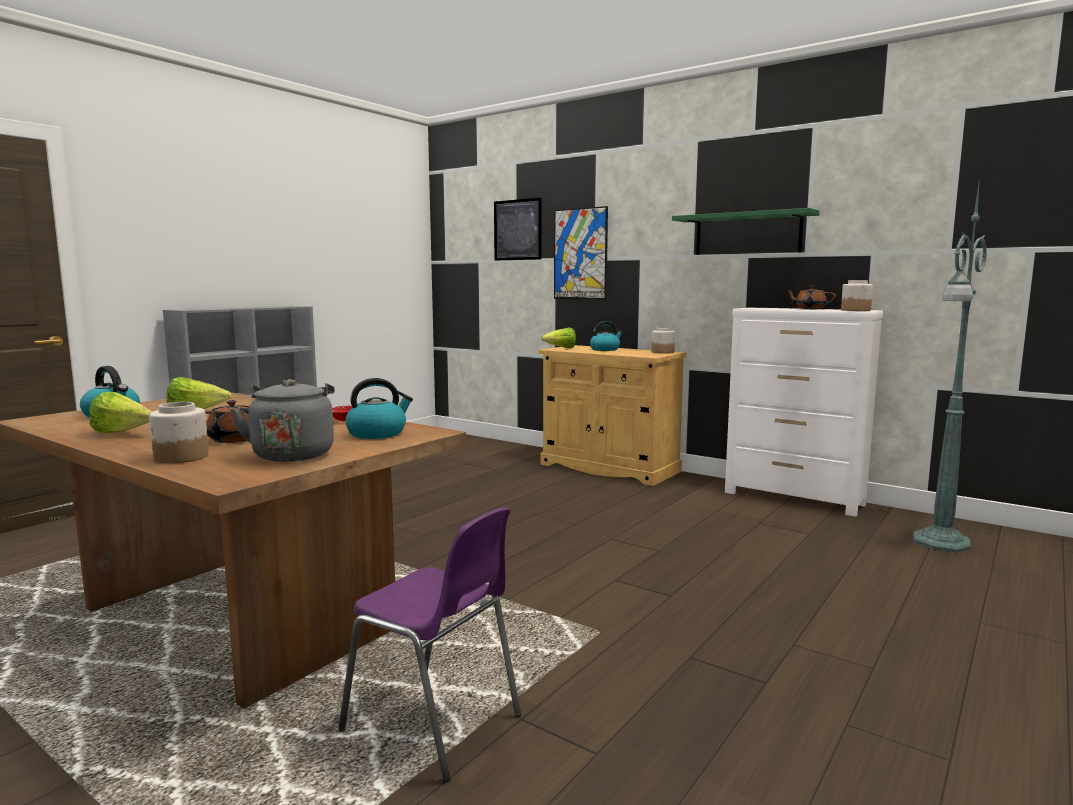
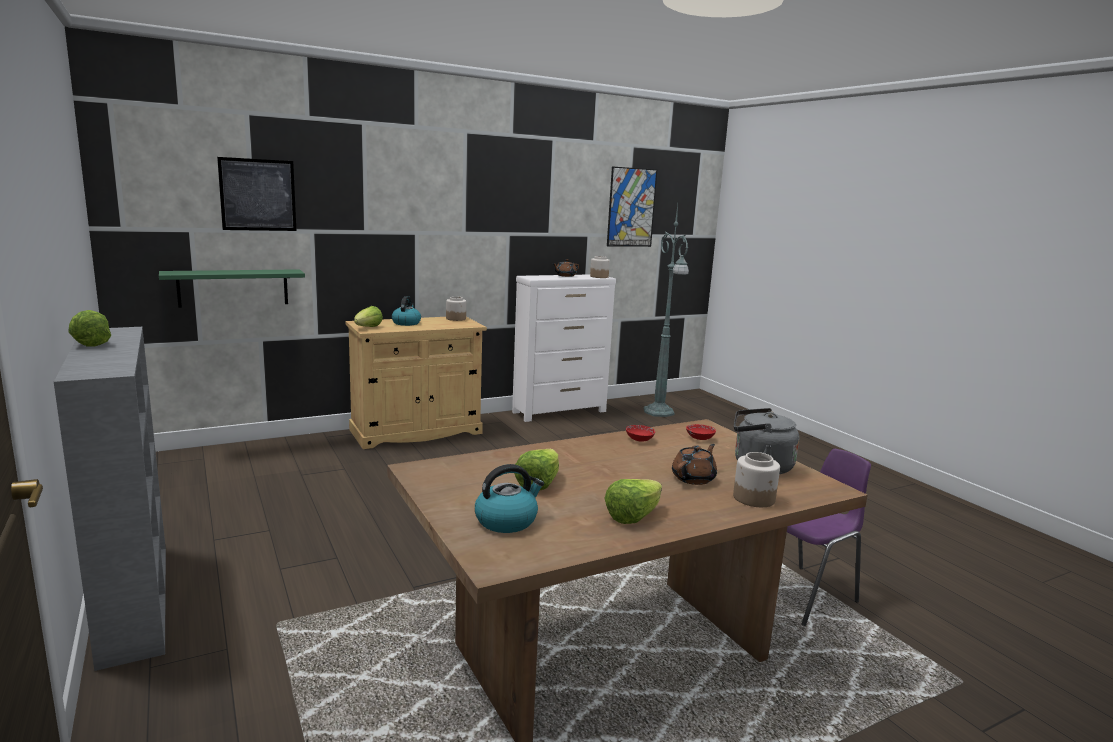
camera: 65 degrees left, 5 degrees up
kettle [345,378,413,439] -> red bowl [686,424,716,440]
picture [554,206,608,300] -> picture moved to [607,167,657,247]
green shelf [672,208,820,255] -> green shelf moved to [159,269,305,308]
none -> lettuce [68,310,111,347]

